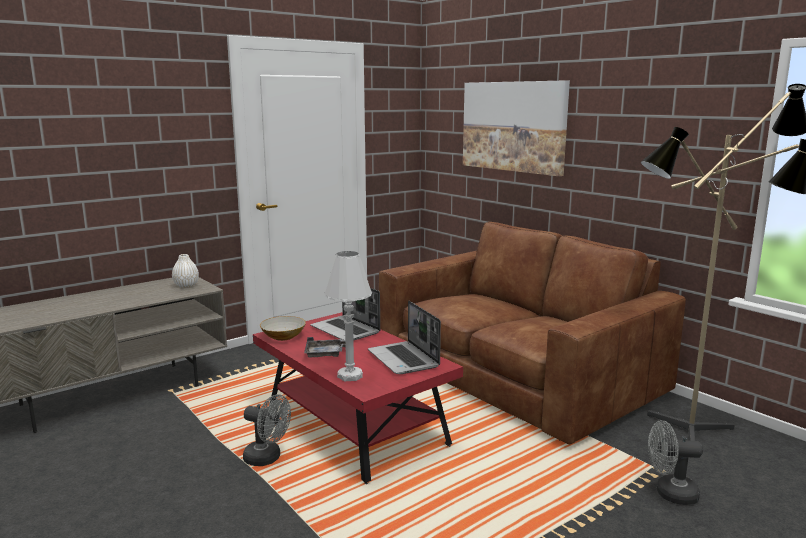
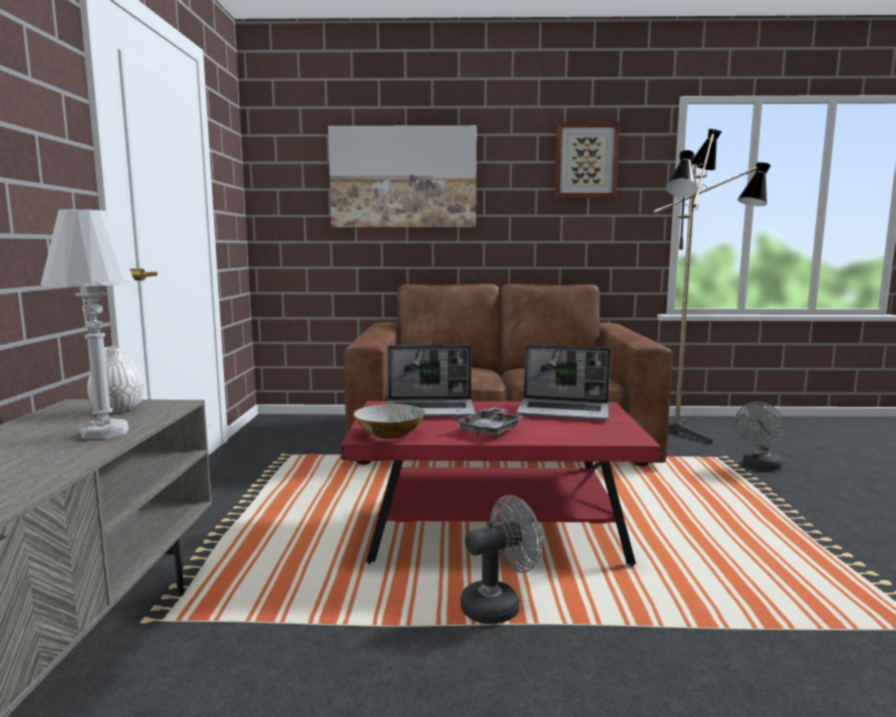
camera: 50 degrees left, 5 degrees down
white table lamp [324,251,372,381] -> white table lamp moved to [41,209,136,439]
none -> picture [555,122,620,198]

